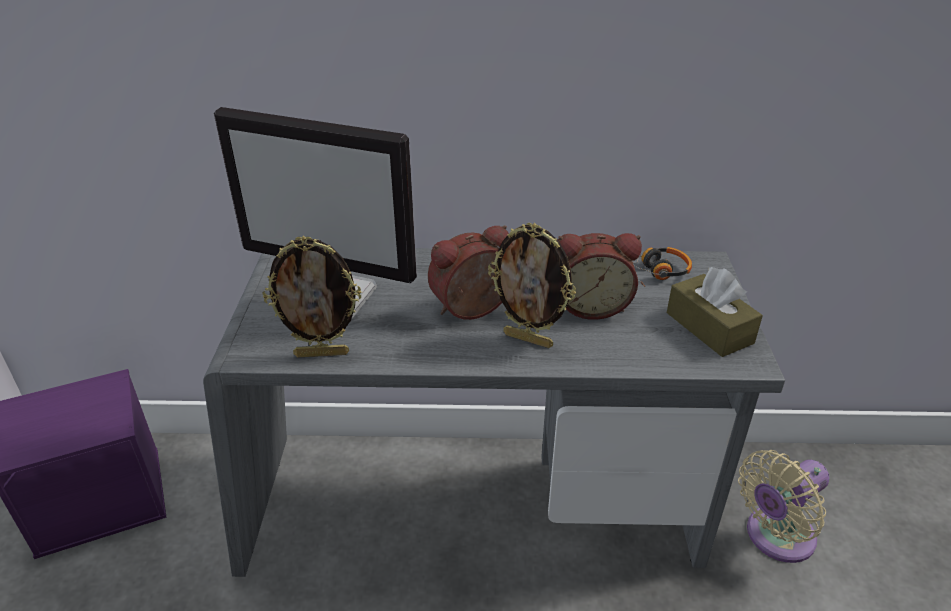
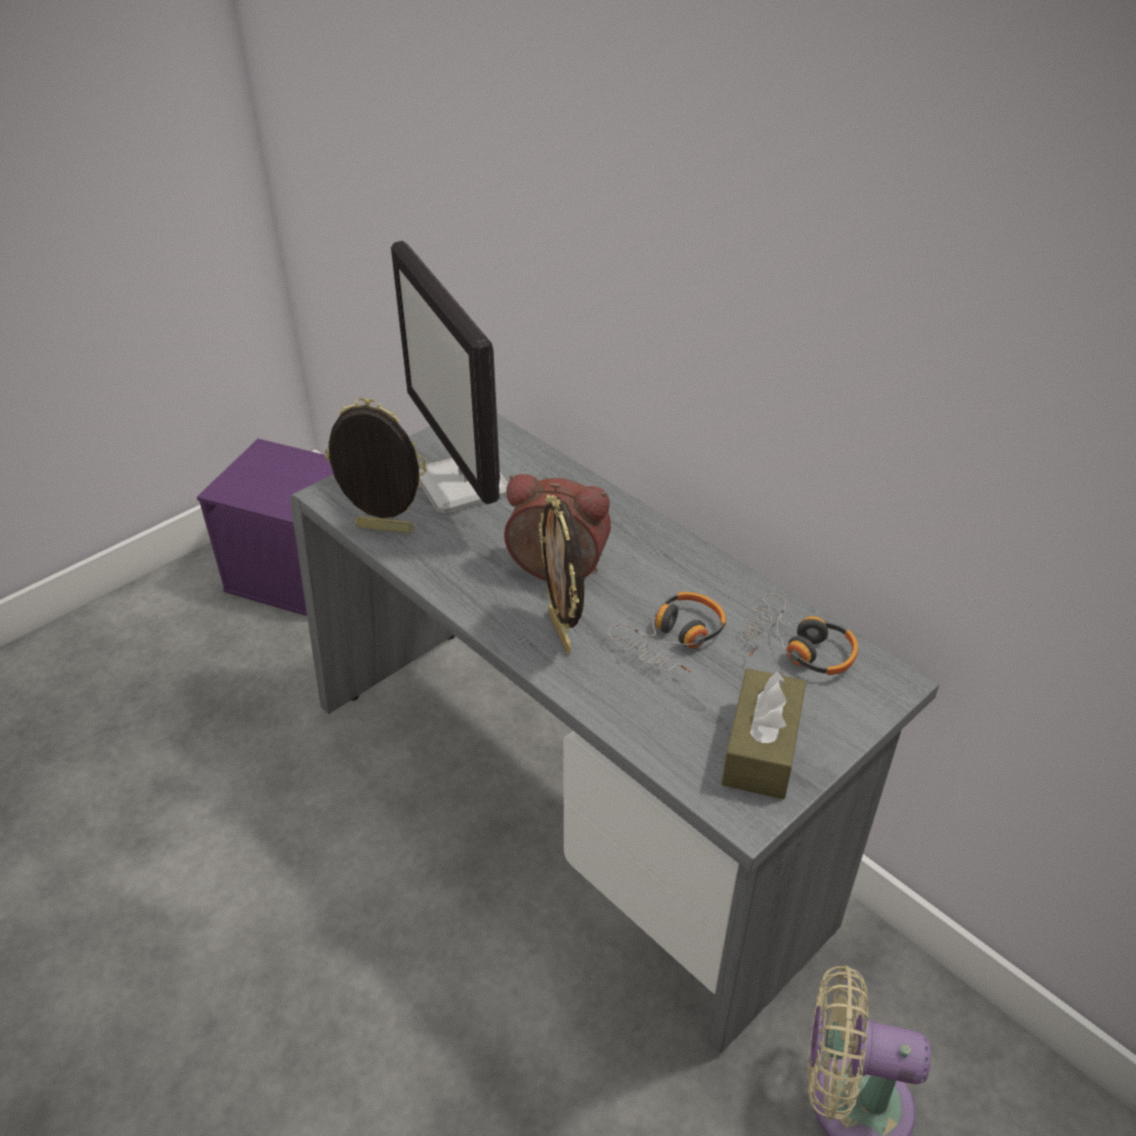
camera: 45 degrees right, 5 degrees up
picture frame [262,236,361,357] -> picture frame turned 150 degrees clockwise [325,398,426,533]
alarm clock [558,233,642,320] -> headphones [608,592,726,672]

